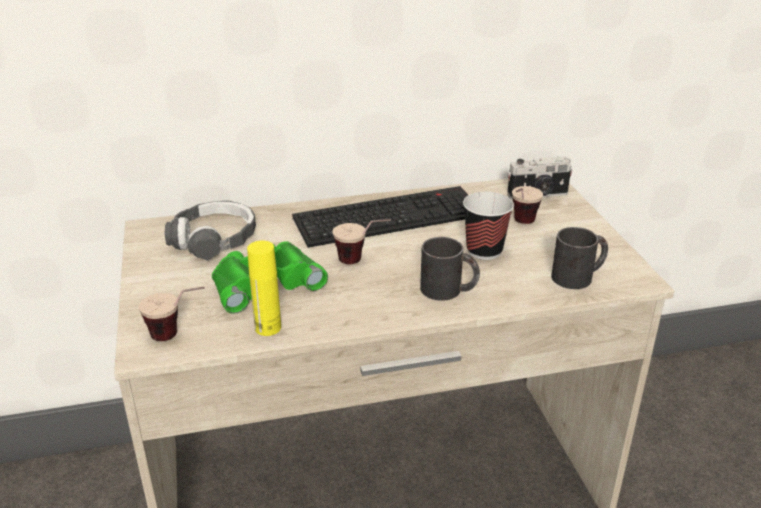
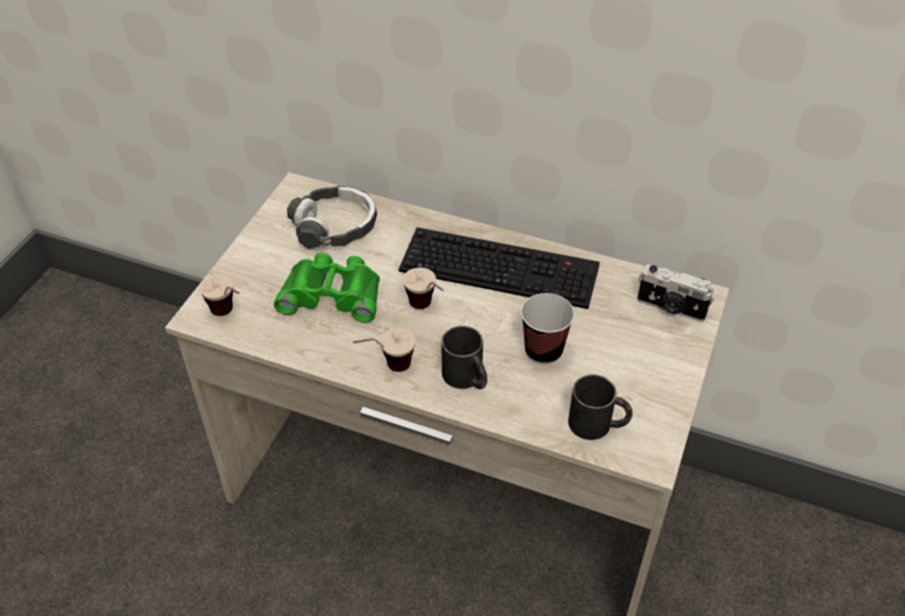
camera: 35 degrees right, 15 degrees up
yellow bottle [247,241,281,336] -> none
cup [512,186,543,224] -> cup moved to [353,328,415,372]

